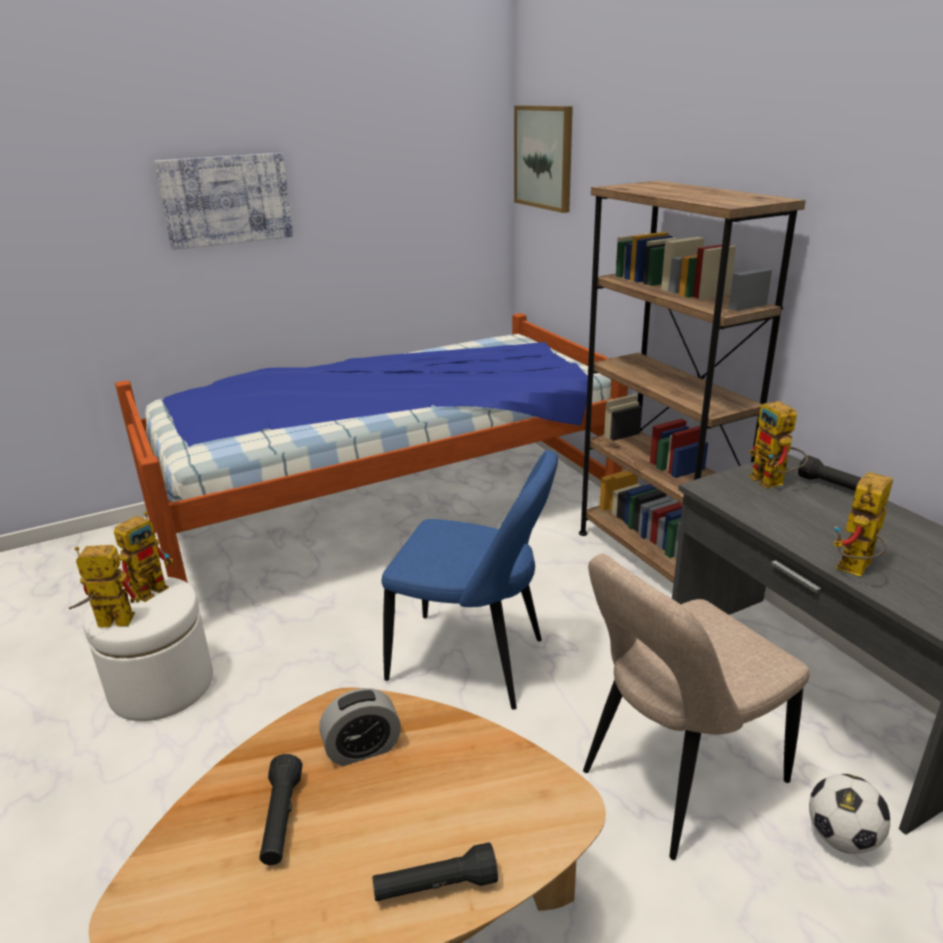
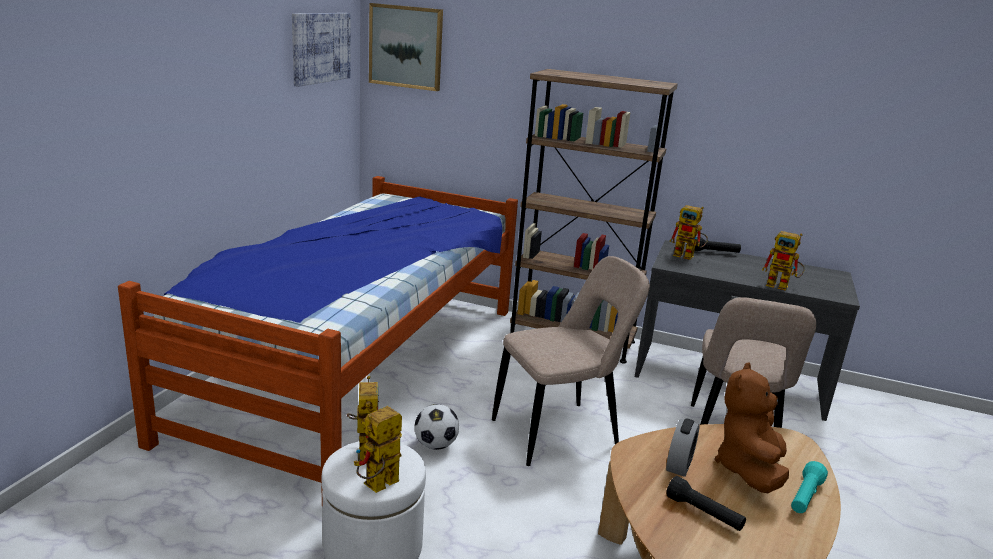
camera: 45 degrees left, 5 degrees down
picture [154,153,293,250] -> picture moved to [292,13,351,87]
black flashlight [372,842,498,901] -> turquoise flashlight [791,461,828,513]
blue chair [382,450,558,710] -> beige chair [492,256,650,466]
football [809,774,890,854] -> football moved to [415,404,459,450]
toy robot [834,472,893,576] -> toy robot turned 60 degrees counterclockwise [762,231,805,291]
none -> brown plush toy [715,362,789,493]

